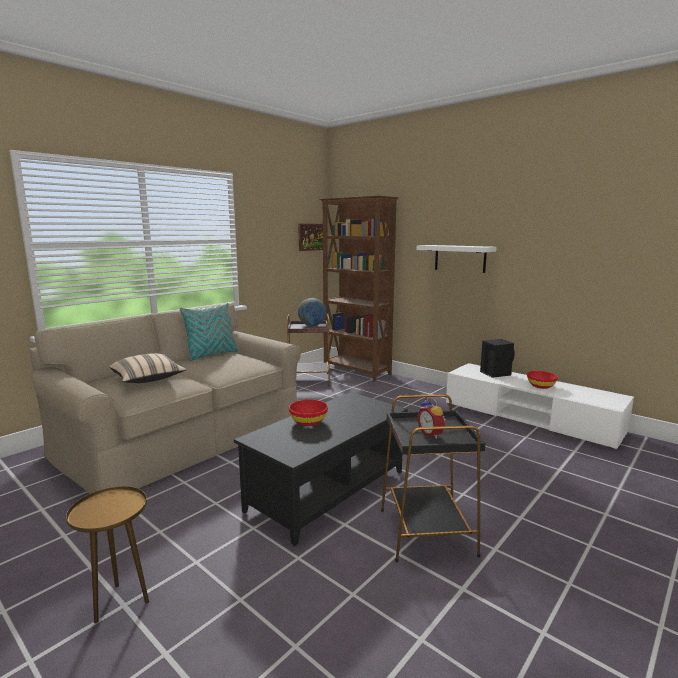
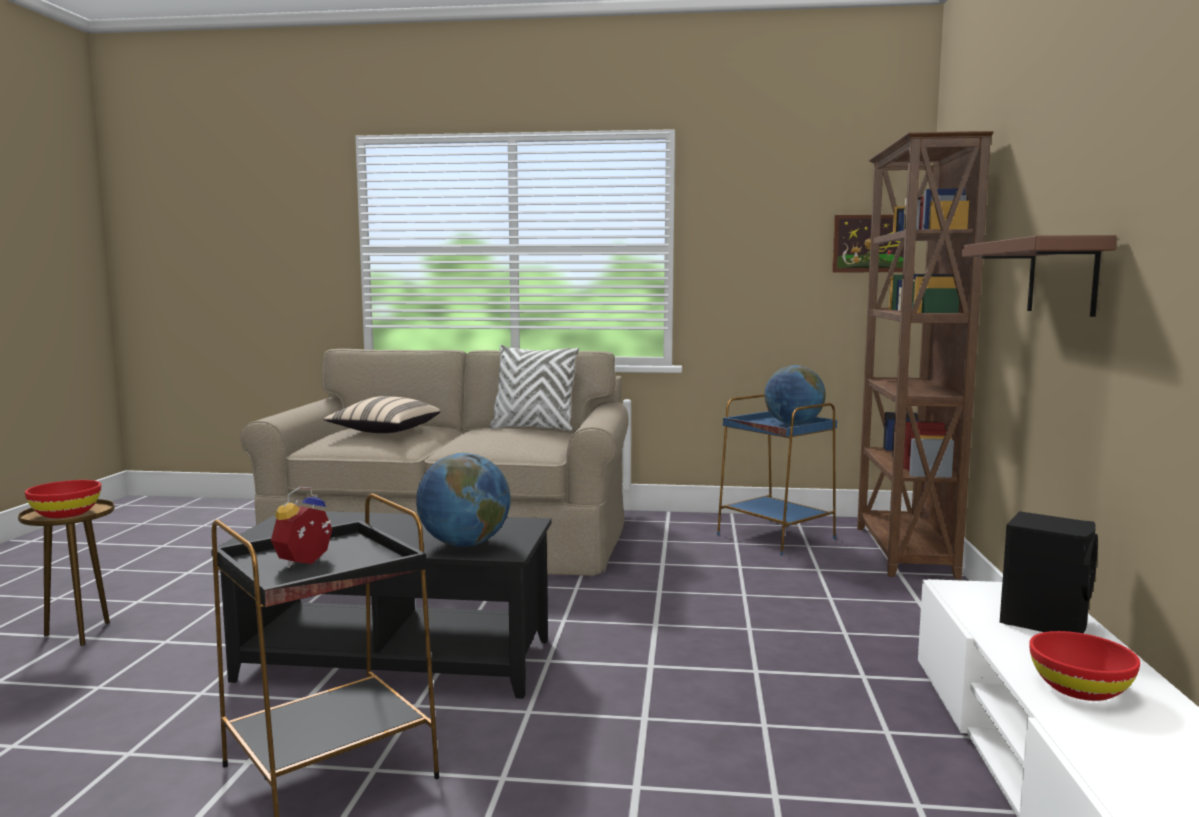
camera: 55 degrees right, 5 degrees down
turquoise pillow [180,303,239,361] -> white pillow [489,345,579,431]
brown side table [287,313,330,387] -> blue side table [717,394,837,555]
red bowl [289,399,328,426] -> red bowl moved to [25,480,101,518]
white shelf [416,245,497,273] -> brown shelf [962,235,1116,317]
none -> globe [416,453,511,547]

